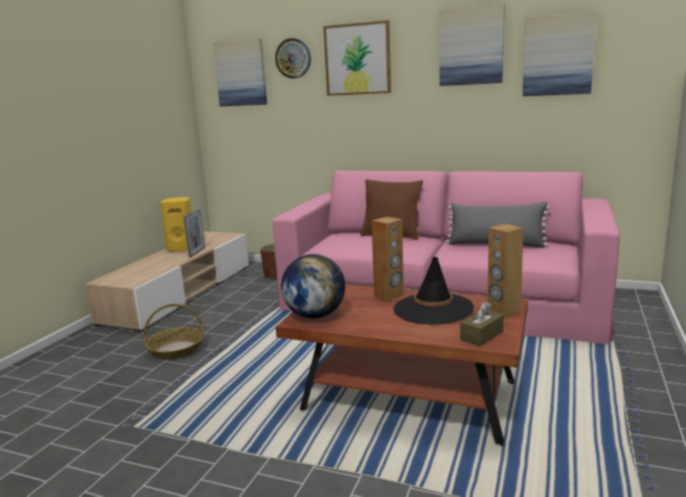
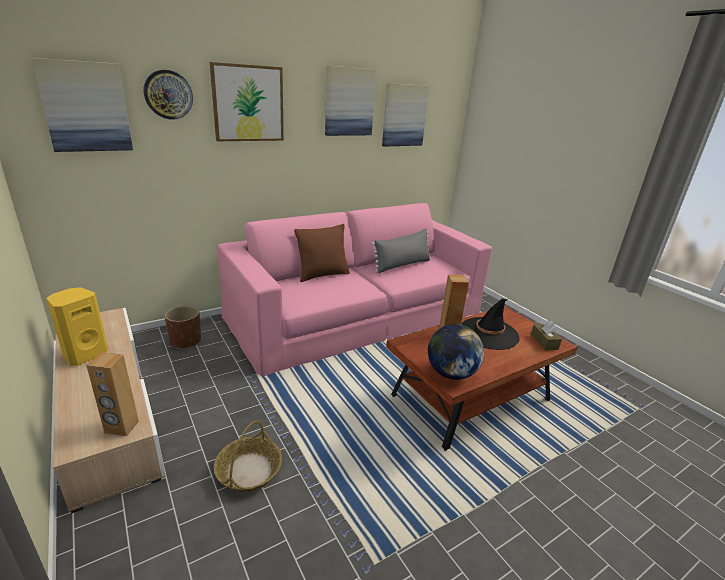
camera: 55 degrees left, 10 degrees up
picture frame [183,209,205,257] -> none
brown speaker [487,224,524,317] -> brown speaker moved to [86,352,139,436]

